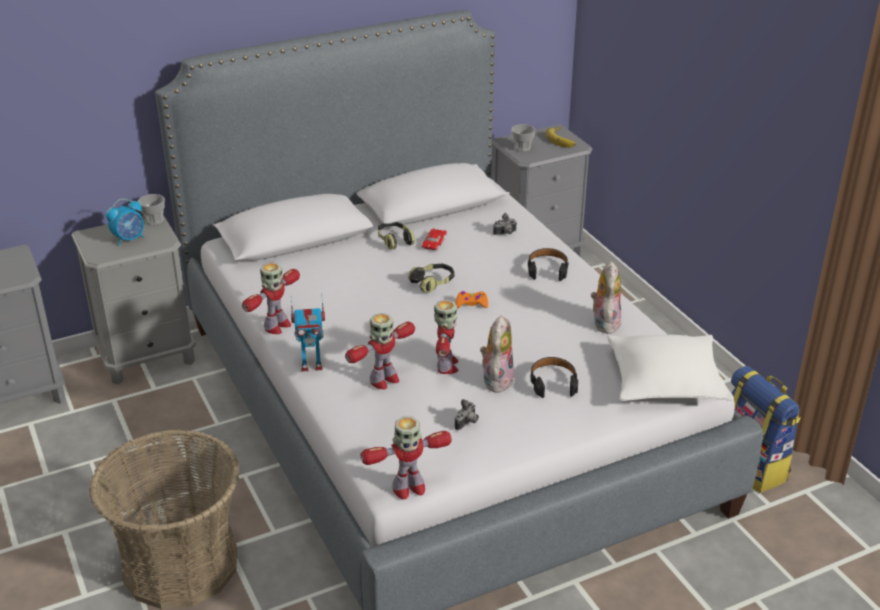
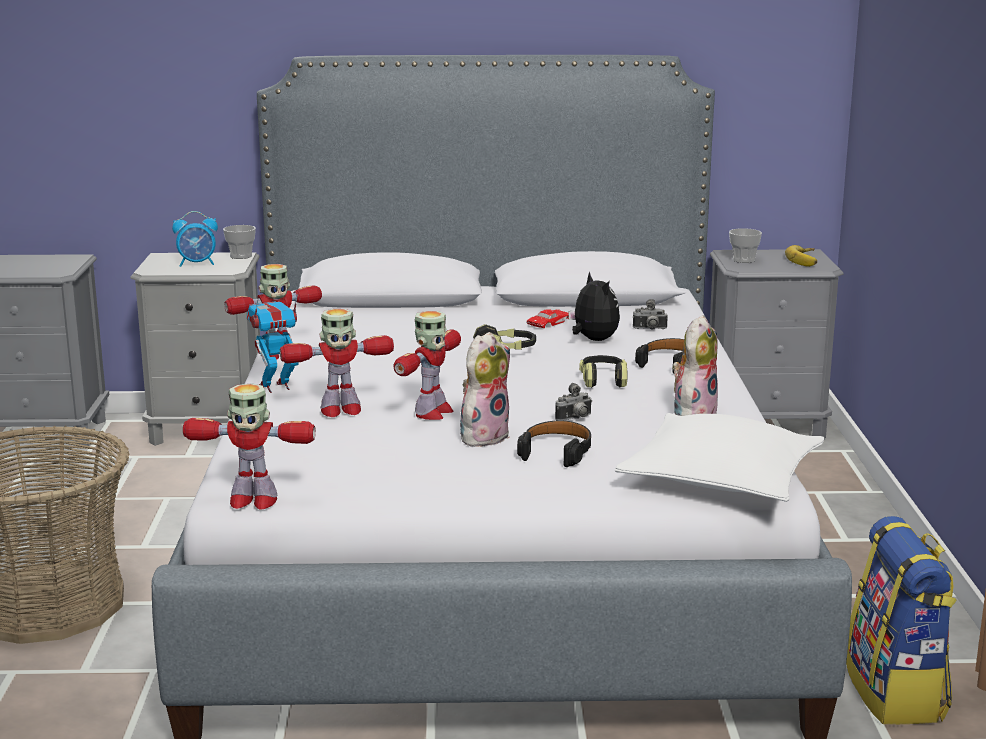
camera: 25 degrees right, 15 degrees down
toy robot [291,296,325,372] -> toy robot turned 135 degrees clockwise [246,294,299,393]
headphones [378,222,415,250] -> headphones moved to [579,355,628,388]
camera [455,399,478,430] -> camera moved to [555,383,592,421]
orange game controller [456,291,488,308] -> none
none -> plush toy [568,272,620,341]

